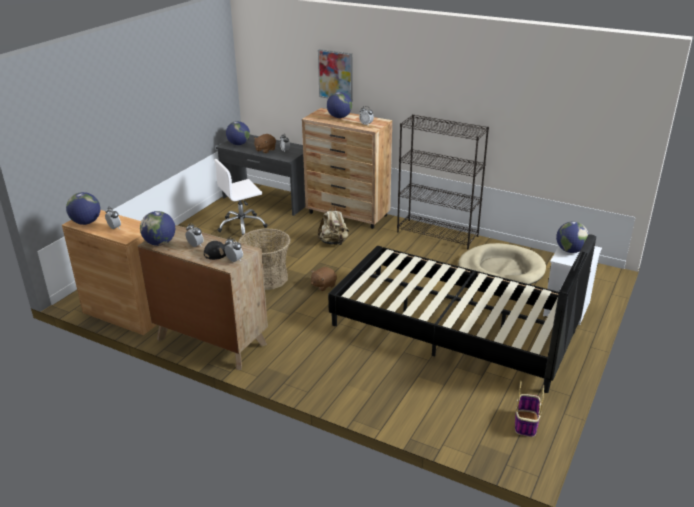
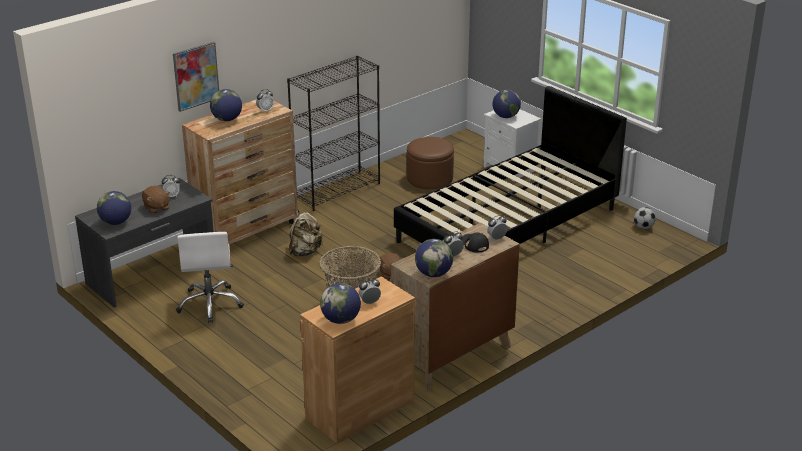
camera: 70 degrees left, 0 degrees up
beige dog bed [458,243,546,285] -> brown ottoman [407,137,454,189]
basket [515,381,544,437] -> football [634,207,656,229]

